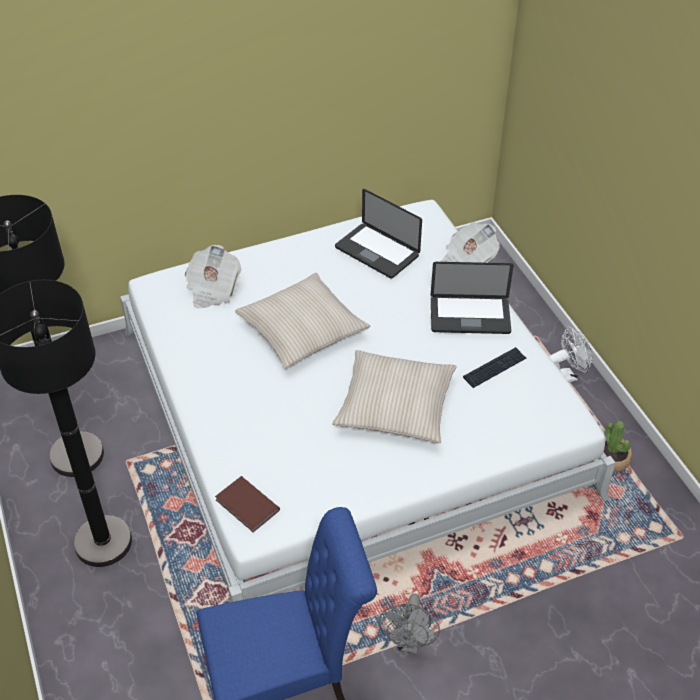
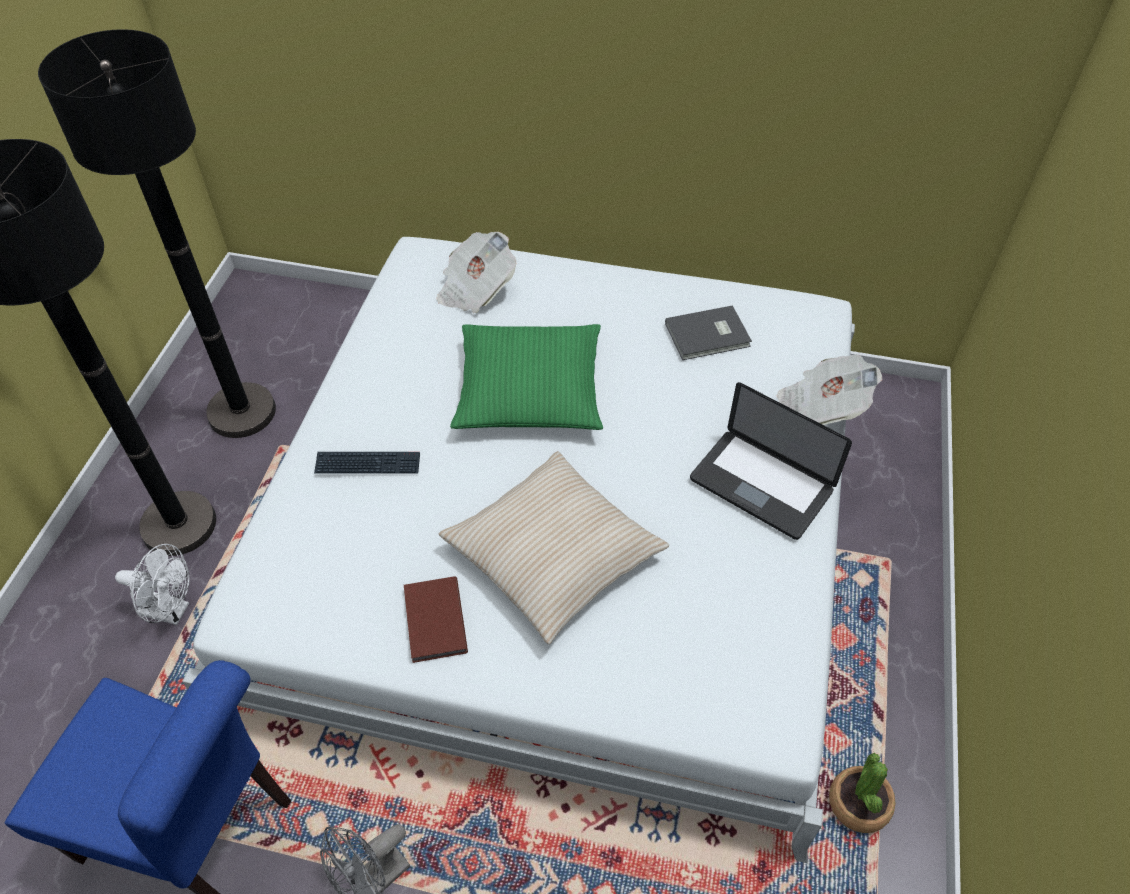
camera: 35 degrees right, 5 degrees up
brown book [215,476,280,532] -> brown book moved to [404,576,468,663]
beige pillow [235,273,370,368] -> green pillow [450,324,603,430]
laptop [335,189,422,279] -> grey book [665,305,752,360]
keyboard [463,347,526,388] -> keyboard moved to [314,452,420,474]
white fan [549,326,593,382] -> white fan moved to [115,544,190,625]

